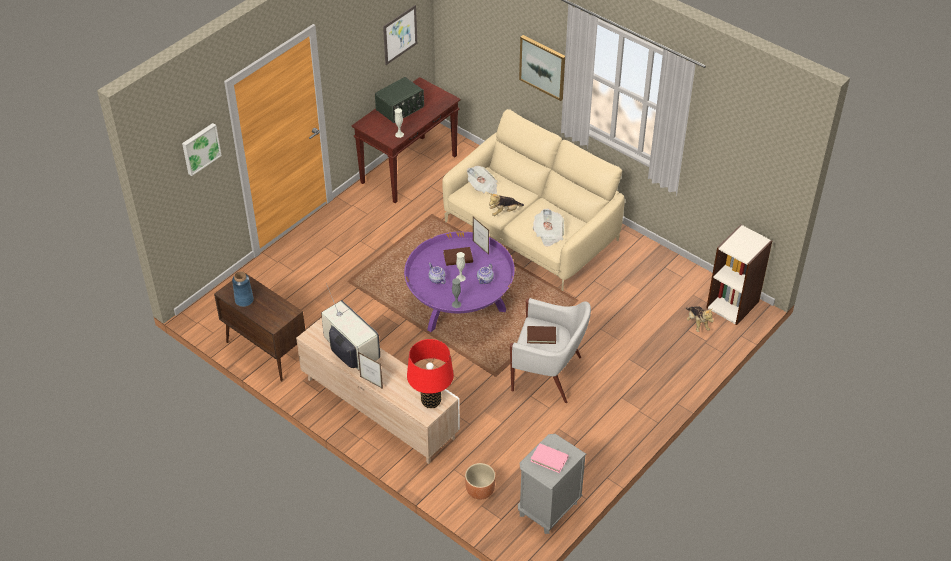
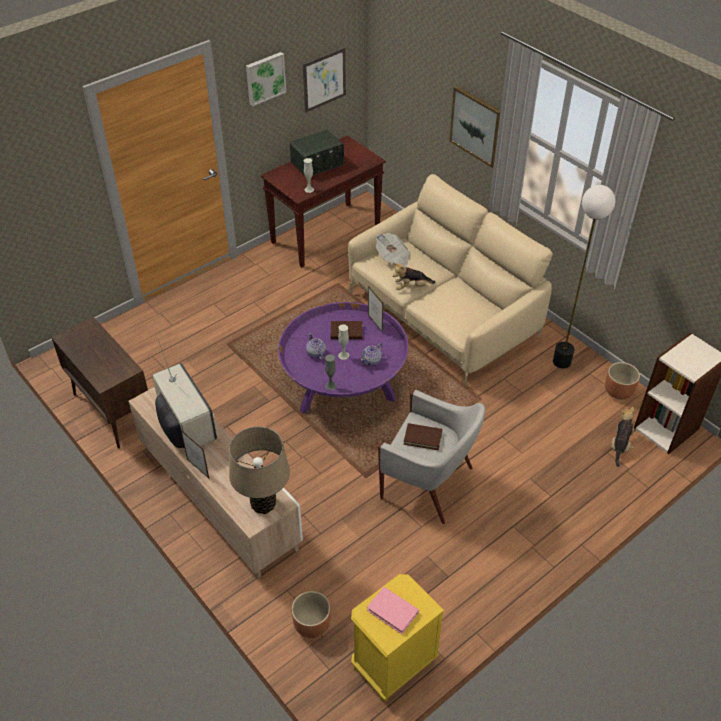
camera: 10 degrees right, 0 degrees up
picture [182,123,222,176] -> picture moved to [246,52,286,106]
blue vase [232,272,254,307] -> none
red table lamp [407,339,454,408] -> beige table lamp [229,426,290,514]
grey nightstand [518,434,586,534] -> yellow nightstand [351,574,444,701]
newspaper [533,208,564,247] -> none
plush toy [686,306,714,332] -> plush toy turned 150 degrees counterclockwise [611,407,634,467]
none -> floor lamp [553,185,615,369]
none -> brown planter [605,362,640,399]

